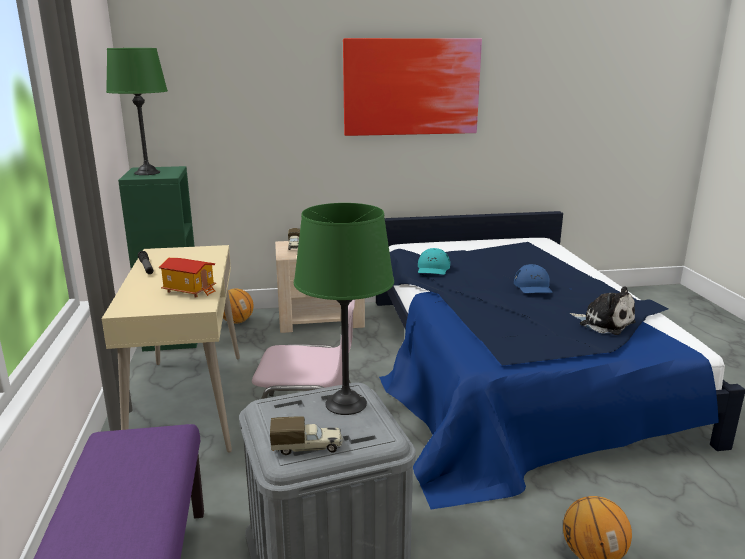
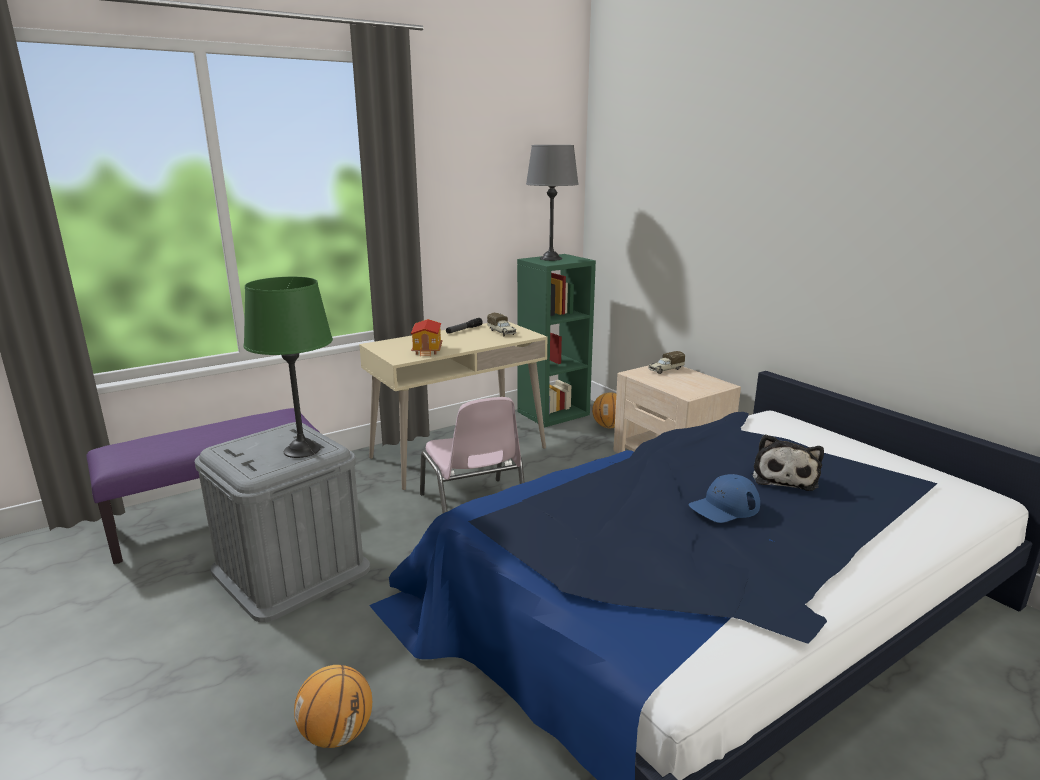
camera: 65 degrees right, 0 degrees up
green table lamp [106,48,168,175] -> grey table lamp [526,145,579,261]
toy truck [270,416,343,455] -> toy truck moved to [487,313,517,336]
picture [343,38,482,136] -> none
turquoise cap [418,248,450,275] -> none
plush toy [570,286,636,335] -> plush toy moved to [753,434,824,491]

